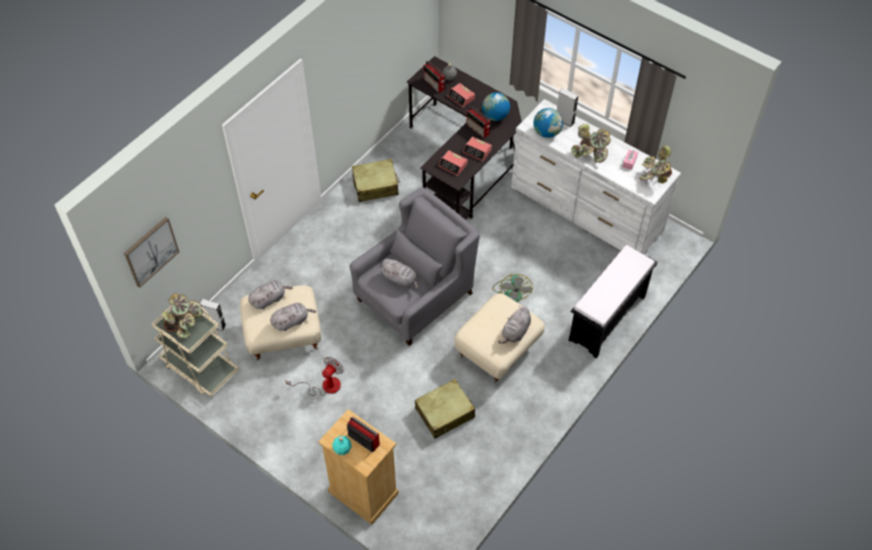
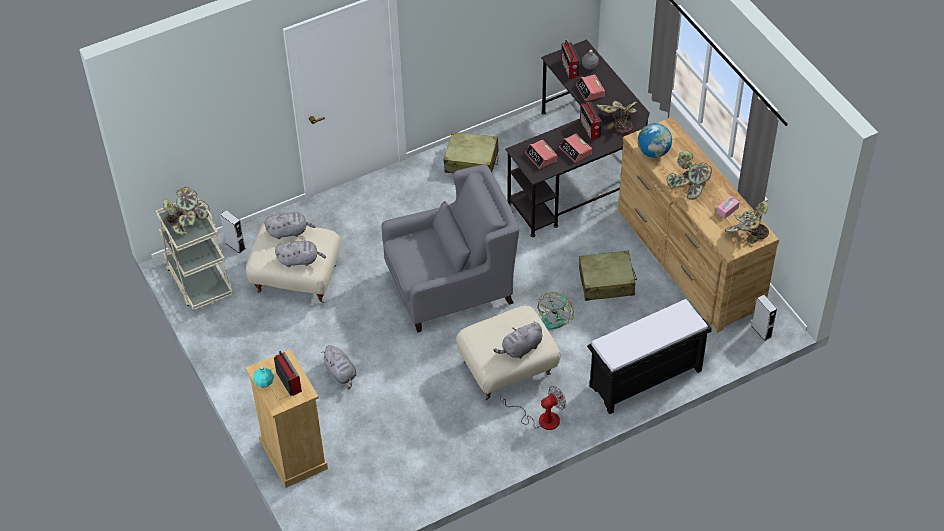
camera: 25 degrees right, 5 degrees down
picture [124,217,179,288] -> none
fan [285,357,344,396] -> fan moved to [500,386,566,430]
grey plush toy [380,259,418,290] -> grey plush toy moved to [321,345,356,390]
beige suitcase [415,379,475,439] -> beige suitcase moved to [579,250,637,301]
globe [482,92,510,121] -> potted plant [596,101,637,134]
white dresser [511,99,681,255] -> brown dresser [618,117,779,333]
grey speaker [557,88,578,127] -> grey speaker moved to [752,295,777,341]

